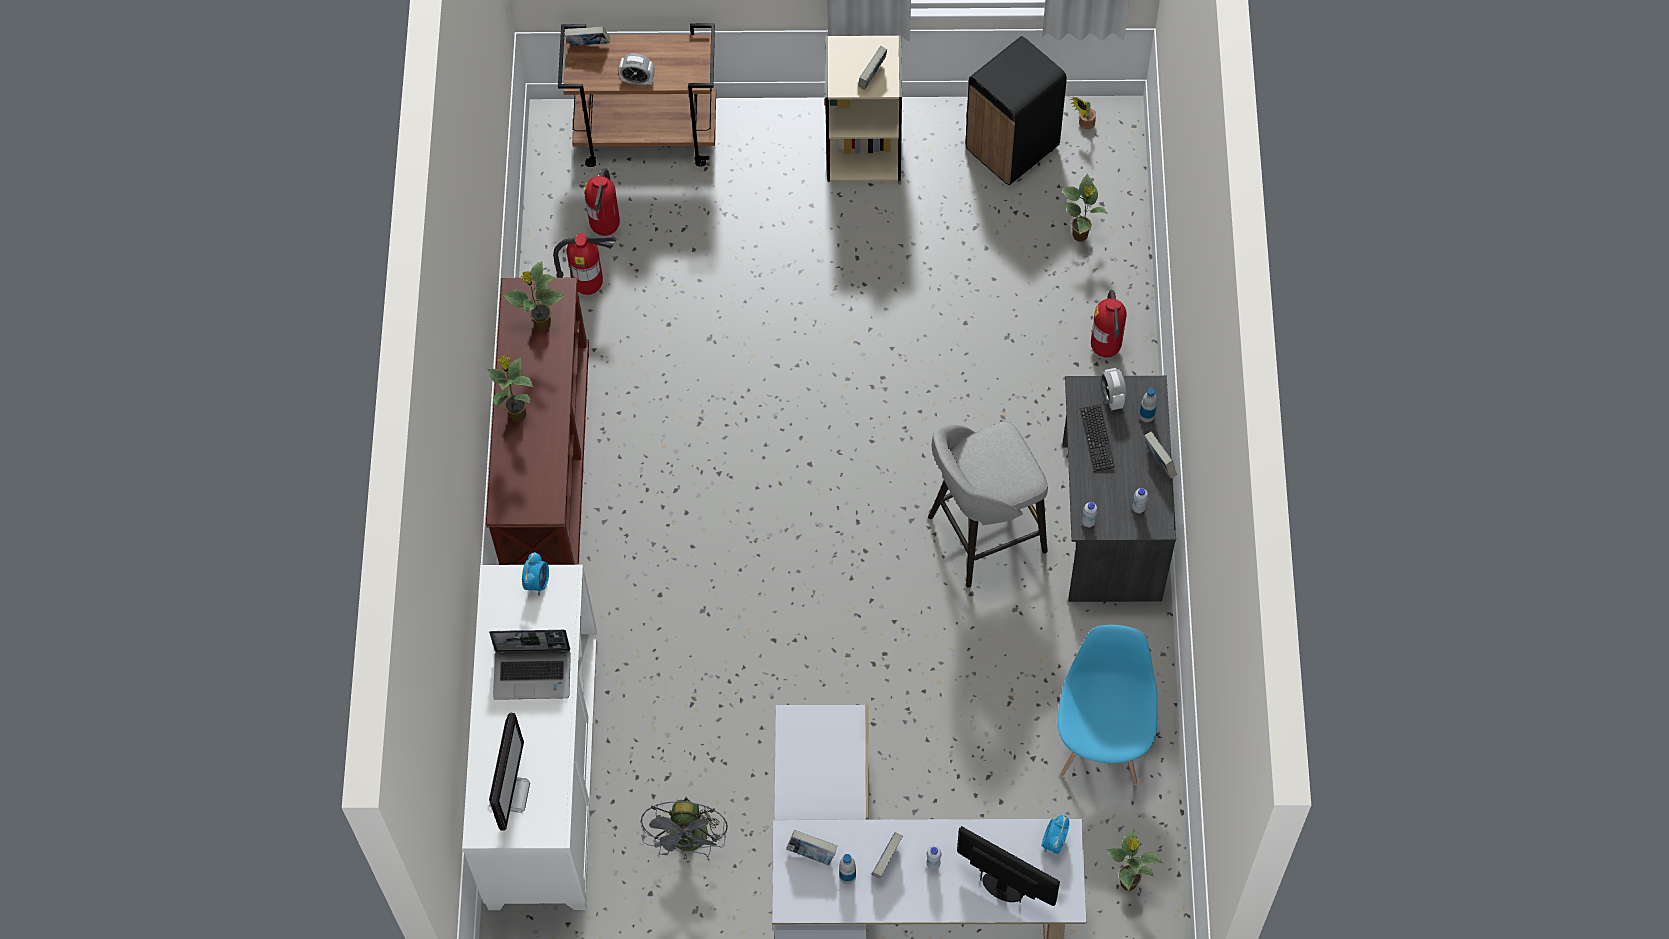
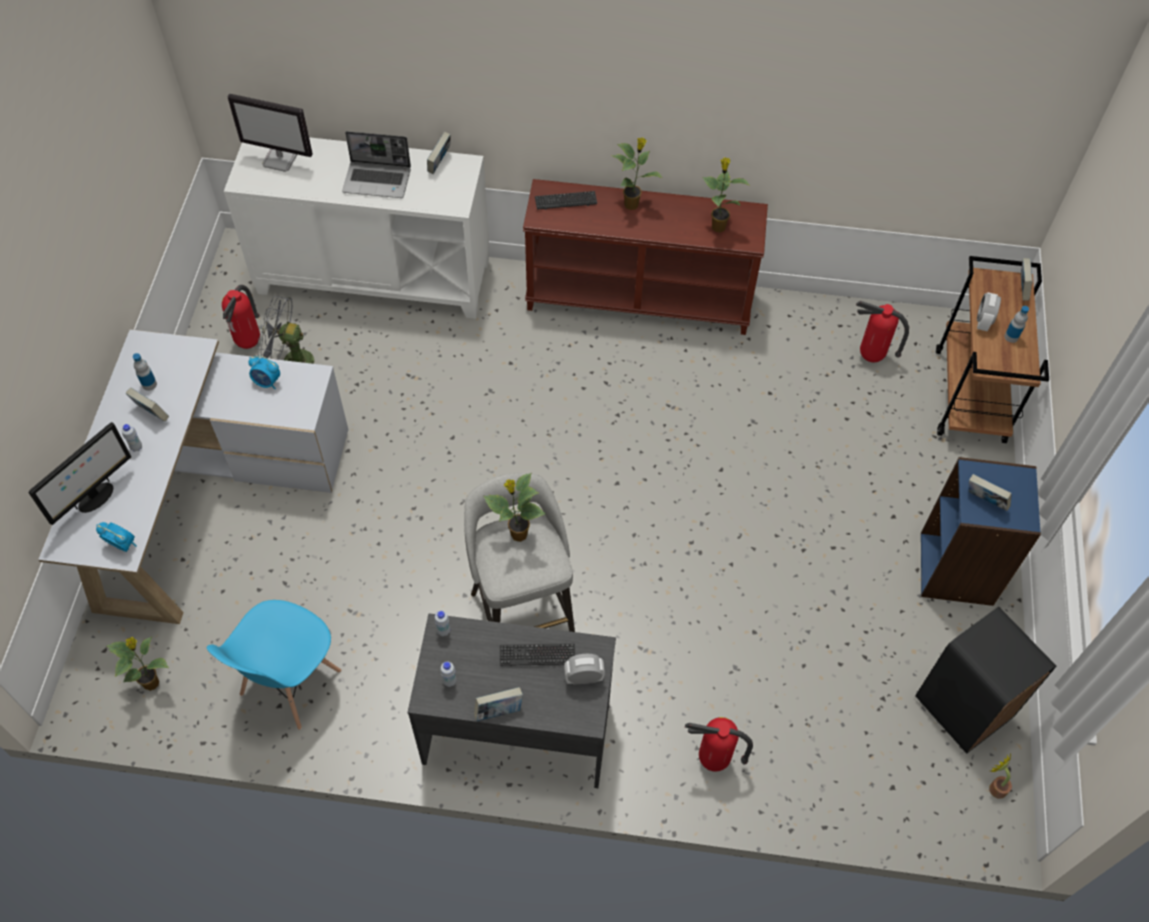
camera: 95 degrees right, 5 degrees down
laptop [489,630,571,700] -> laptop turned 90 degrees counterclockwise [342,131,411,198]
alarm clock [522,552,549,596] -> alarm clock moved to [249,356,280,389]
fire extinguisher [553,233,616,295] -> fire extinguisher moved to [222,285,260,349]
book [786,830,837,865] -> book moved to [427,132,451,174]
beige bookcase [825,35,902,182] -> blue bookcase [921,457,1041,606]
blue chair [1058,625,1158,785] -> blue chair turned 105 degrees clockwise [207,600,341,730]
potted plant [1061,174,1107,242] -> potted plant moved to [483,473,546,542]
bottle [1139,388,1157,422] -> bottle moved to [1004,306,1029,343]
none -> keyboard [535,191,597,210]

